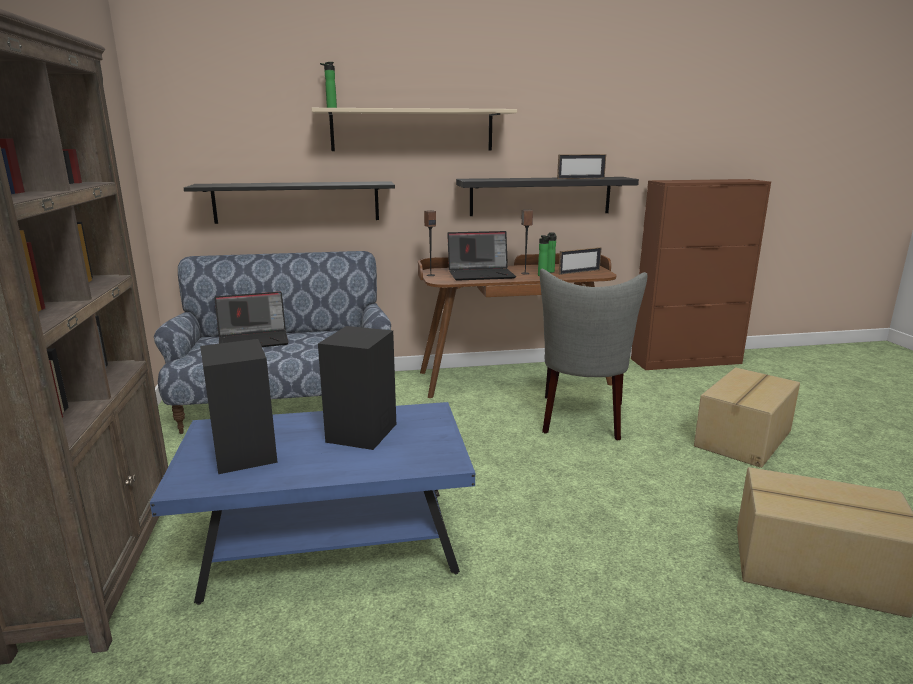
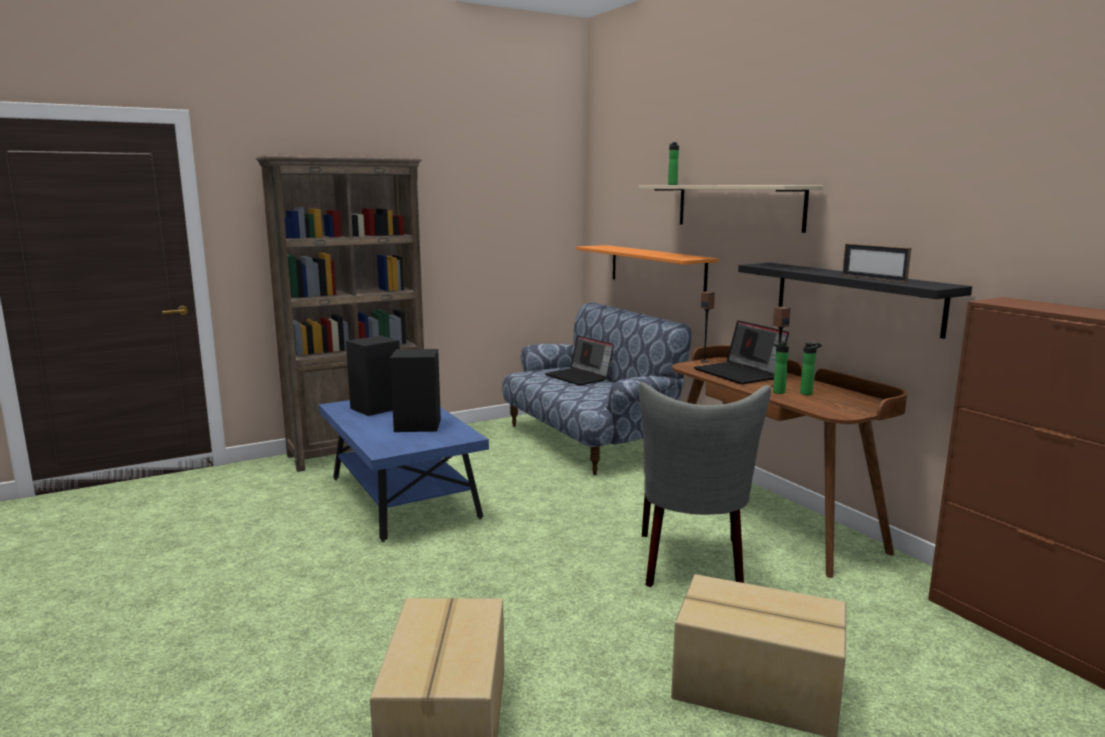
camera: 70 degrees right, 5 degrees down
black shelf [184,181,395,224] -> orange shelf [576,245,718,292]
grey chair [540,269,648,441] -> grey chair turned 75 degrees counterclockwise [639,382,771,587]
picture frame [559,247,602,275] -> none

